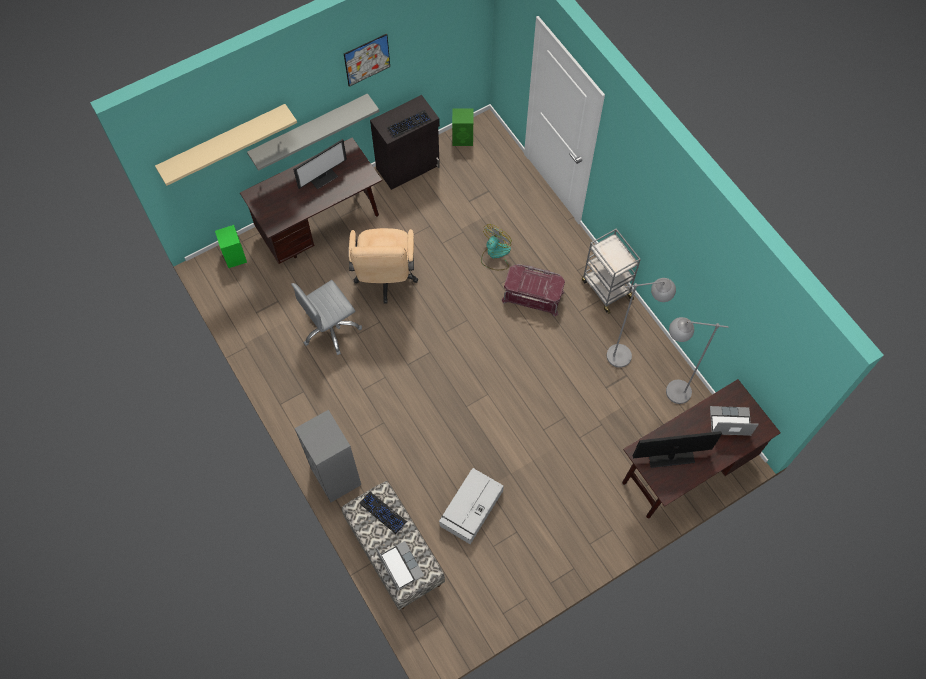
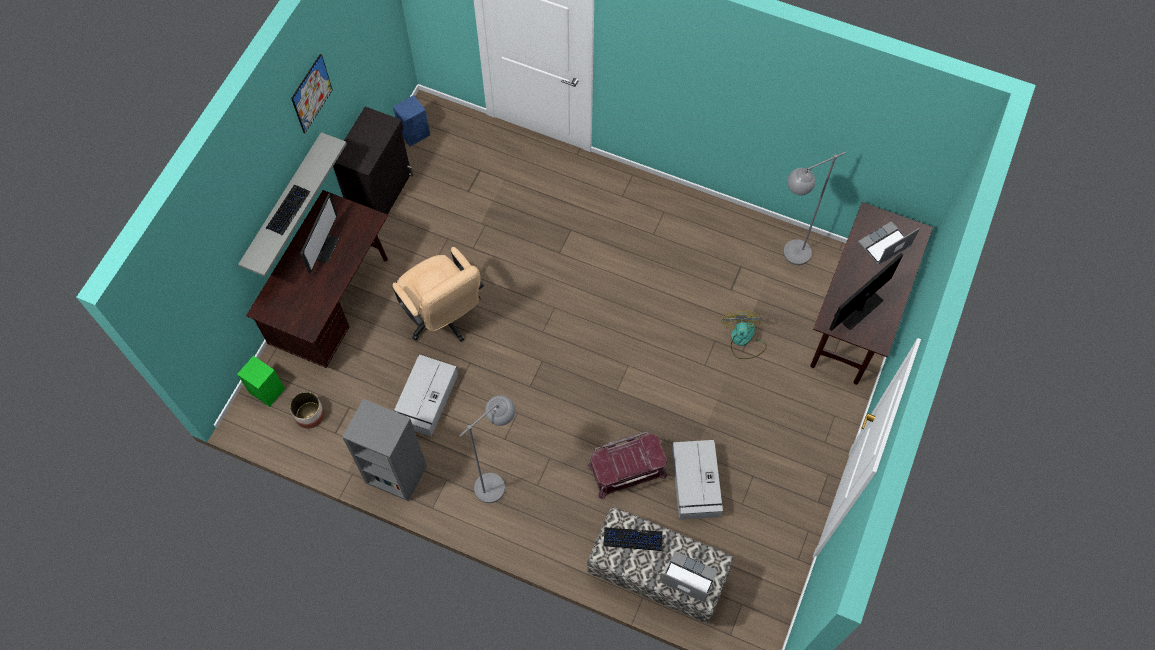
camera: 35 degrees left, 0 degrees up
beige shelf [155,104,297,186] -> none
grey office chair [291,280,362,355] -> grey storage box [394,355,458,437]
grey bookcase [295,410,361,502] -> grey bookcase moved to [342,399,427,501]
keyboard [387,110,431,138] -> keyboard moved to [266,184,310,236]
green speaker [452,108,473,146] -> blue speaker [393,95,430,146]
fan [481,224,512,270] -> fan moved to [722,311,767,359]
red storage box [502,264,565,317] -> red storage box moved to [587,432,667,499]
grey cart [582,229,641,314] -> none
grey floor lamp [607,278,676,368] -> grey floor lamp moved to [459,396,515,503]
none -> planter [289,392,325,429]

